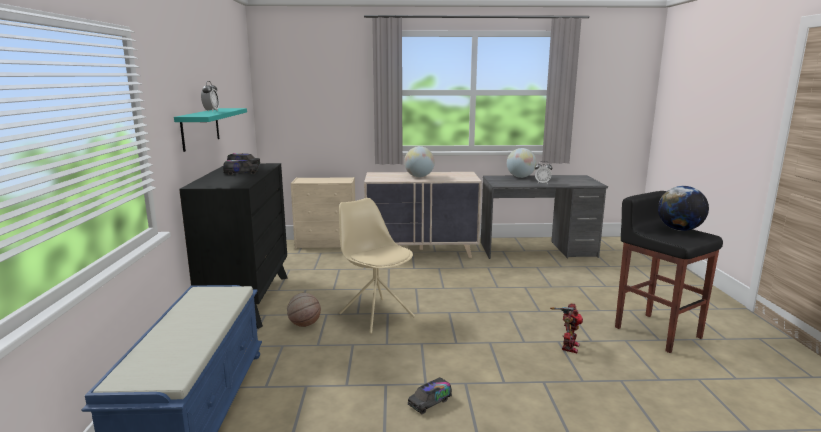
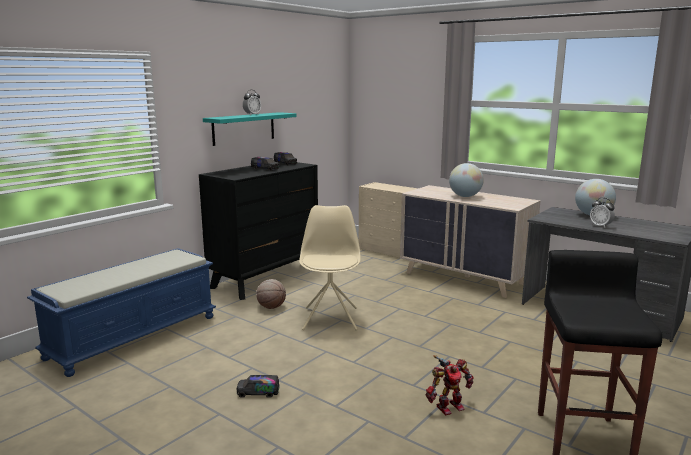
camera: 40 degrees right, 0 degrees up
globe [658,186,709,231] -> none

